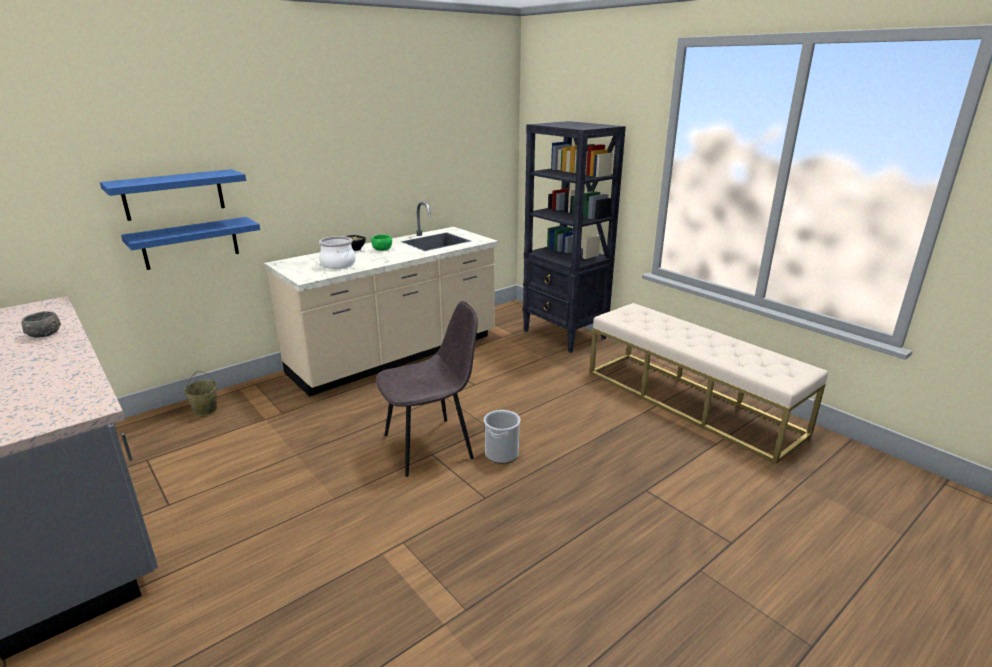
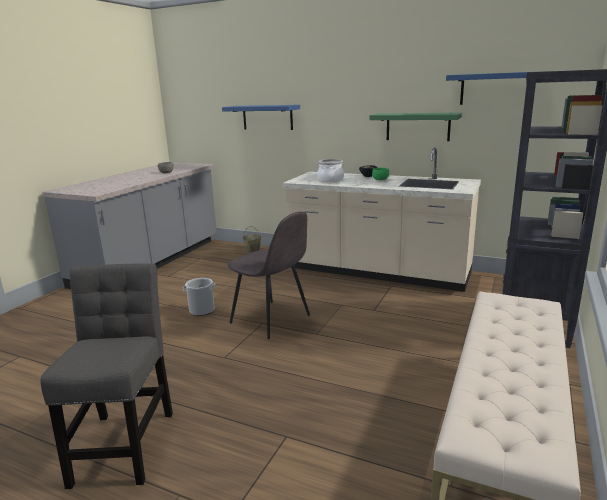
camera: 65 degrees right, 5 degrees down
blue shelf [121,217,260,270] -> blue shelf moved to [446,71,548,105]
bucket [484,410,521,463] -> bucket moved to [183,278,216,316]
none -> grey chair [40,263,173,489]
none -> green shelf [369,113,462,141]

